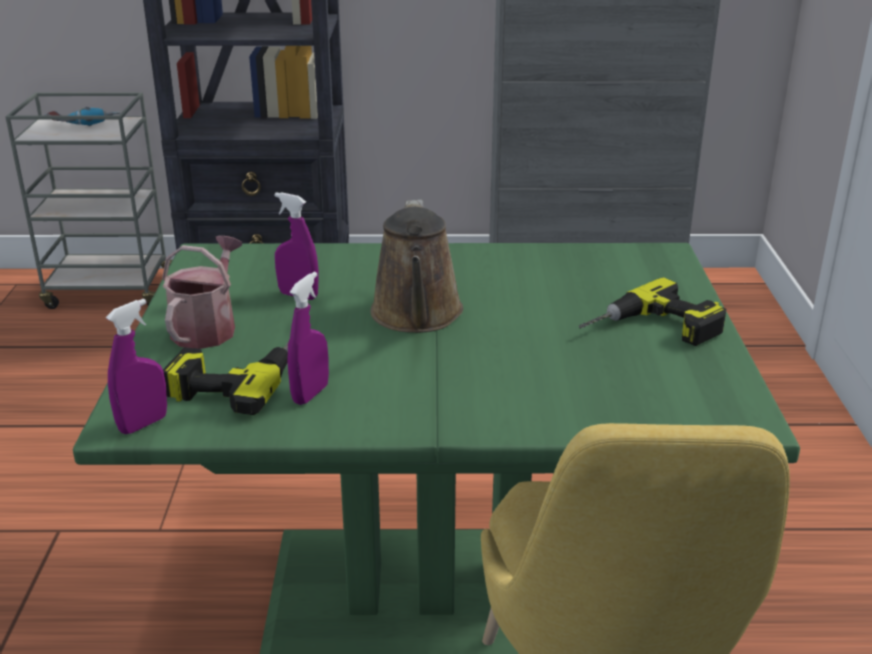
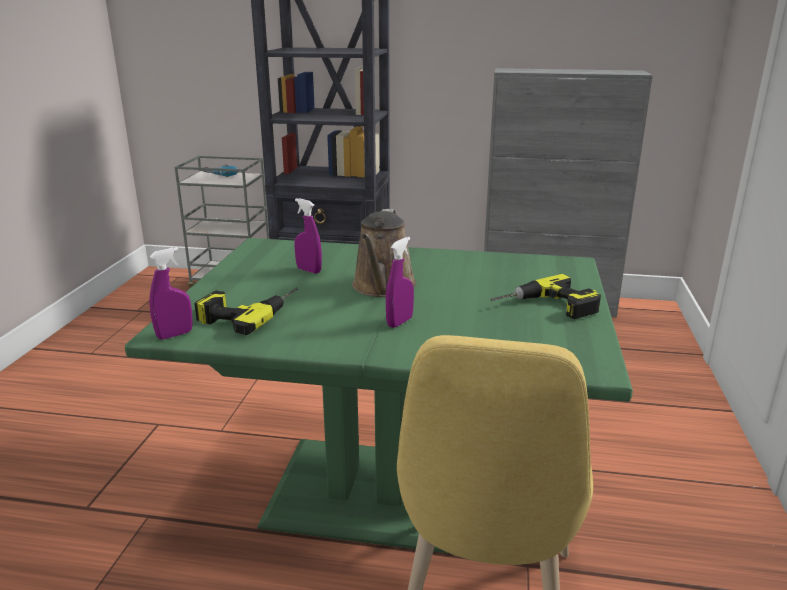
camera: 10 degrees right, 5 degrees down
watering can [162,236,242,349] -> none
purple spray bottle [287,272,329,405] -> purple spray bottle moved to [386,237,414,328]

